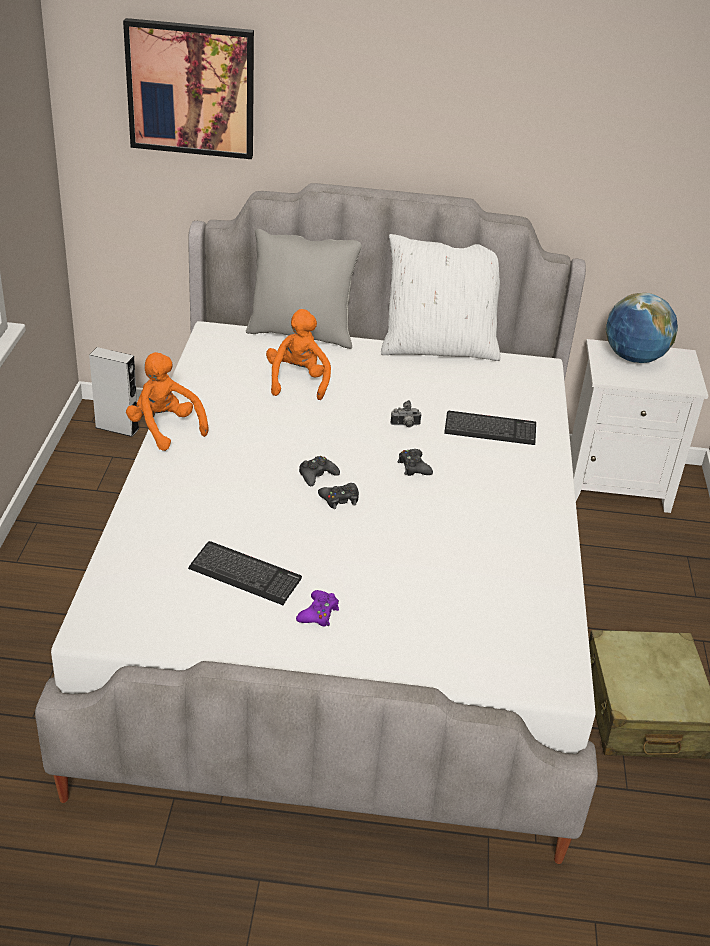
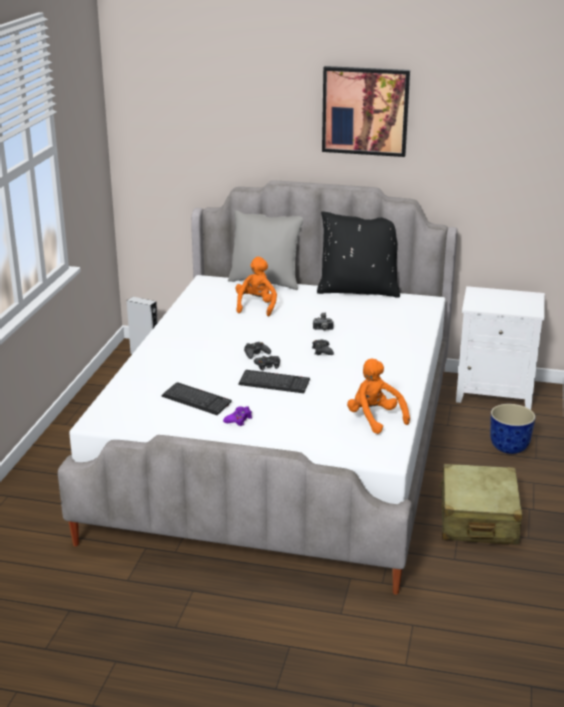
camera: 10 degrees right, 10 degrees down
picture [123,18,254,159] -> picture moved to [322,66,410,157]
orange plush toy [126,352,208,451] -> orange plush toy moved to [347,359,410,434]
white pillow [381,234,500,361] -> black pillow [317,211,400,298]
keyboard [444,411,536,445] -> keyboard moved to [238,370,310,393]
globe [606,293,678,363] -> none
none -> planter [490,404,536,454]

